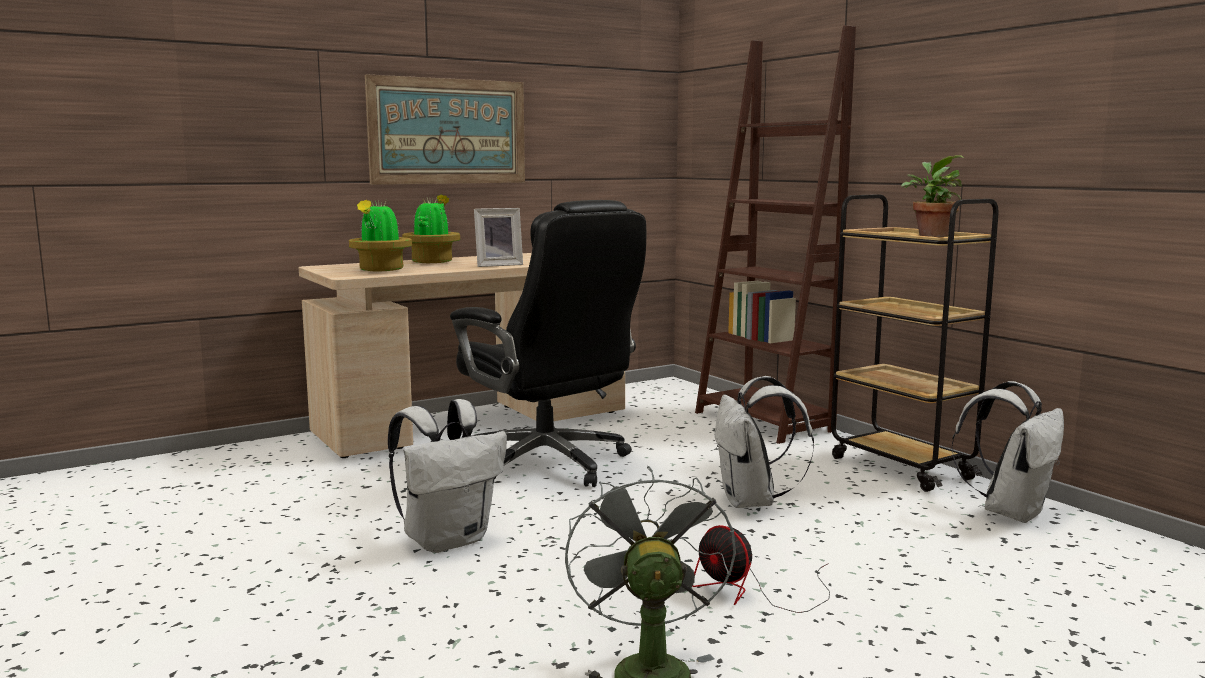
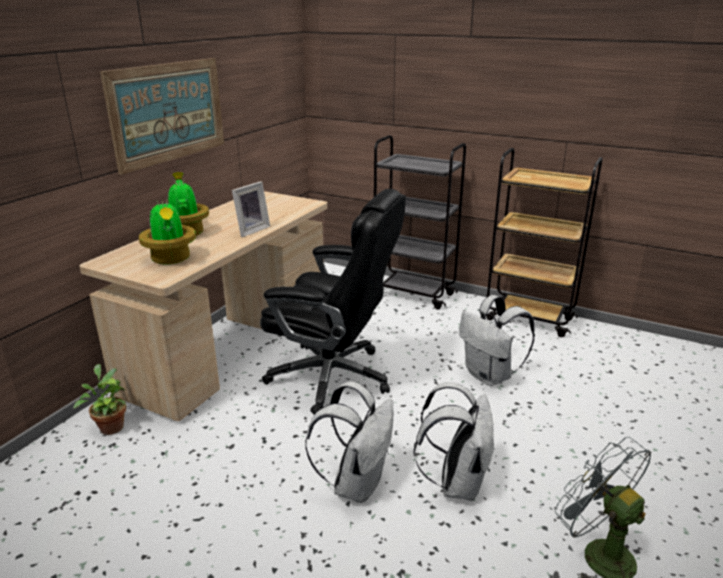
camera: 30 degrees left, 15 degrees up
fan [692,525,830,613] -> none
brown bookcase [695,25,856,444] -> grey cart [374,135,466,310]
potted plant [901,155,964,237] -> potted plant moved to [73,364,127,435]
white backpack [951,381,1064,523] -> white backpack moved to [414,382,495,501]

